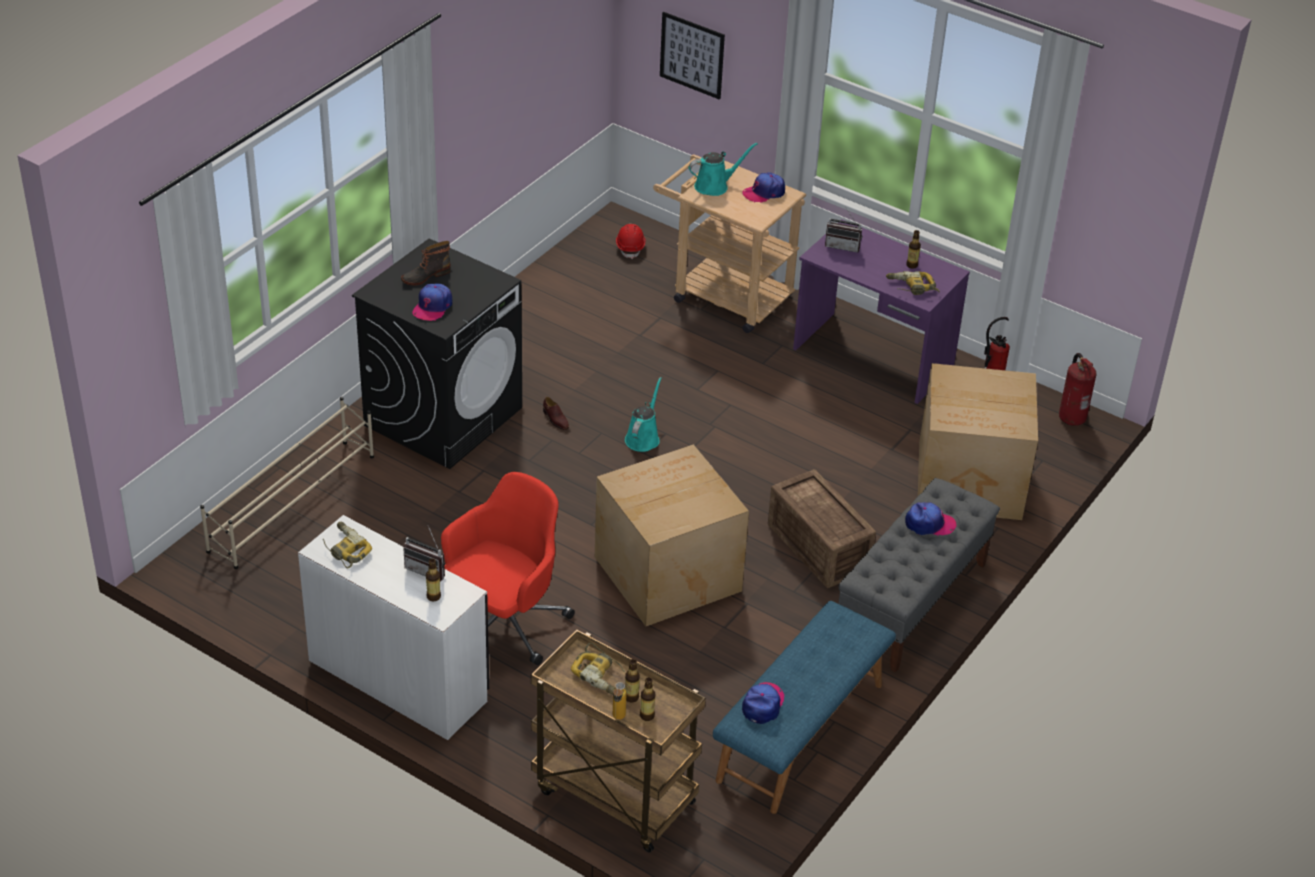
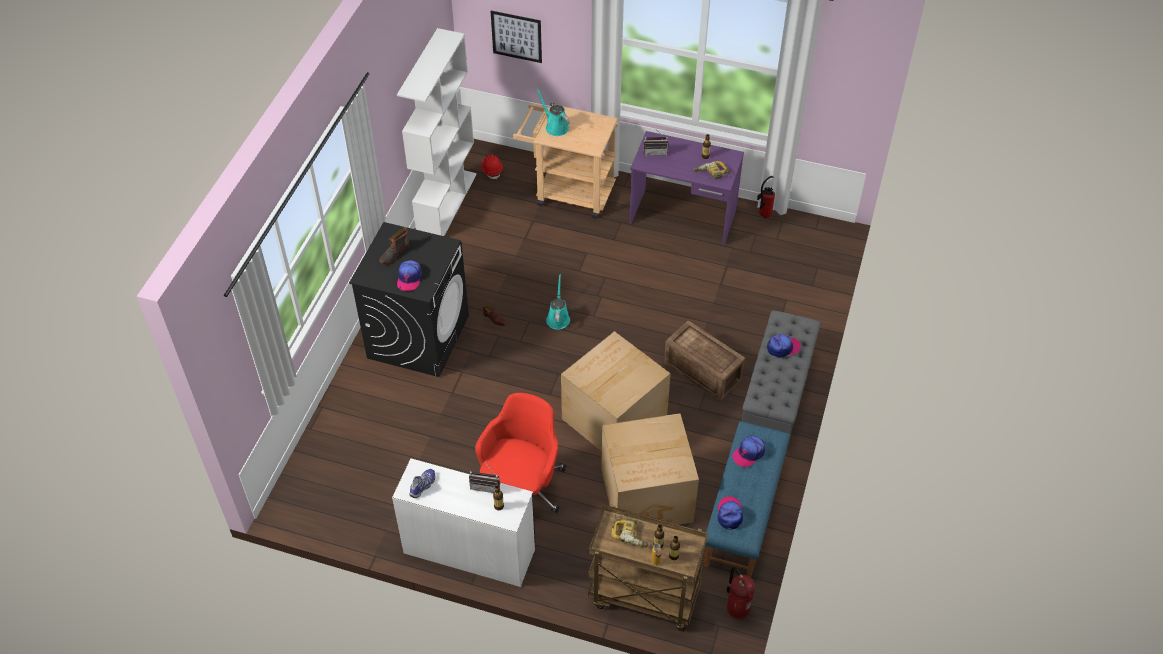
camera: 15 degrees left, 10 degrees up
beige shoe rack [200,397,374,569] -> none
power drill [323,522,372,569] -> shoe [410,469,435,498]
turquoise watering can [689,143,758,196] -> turquoise watering can turned 90 degrees counterclockwise [536,88,569,136]
cap [742,172,785,203] -> cap moved to [732,436,765,467]
cardboard box [918,363,1038,520] -> cardboard box moved to [601,413,699,525]
fire extinguisher [1059,353,1097,426] -> fire extinguisher moved to [726,567,755,619]
none -> white bookcase [397,28,477,236]

